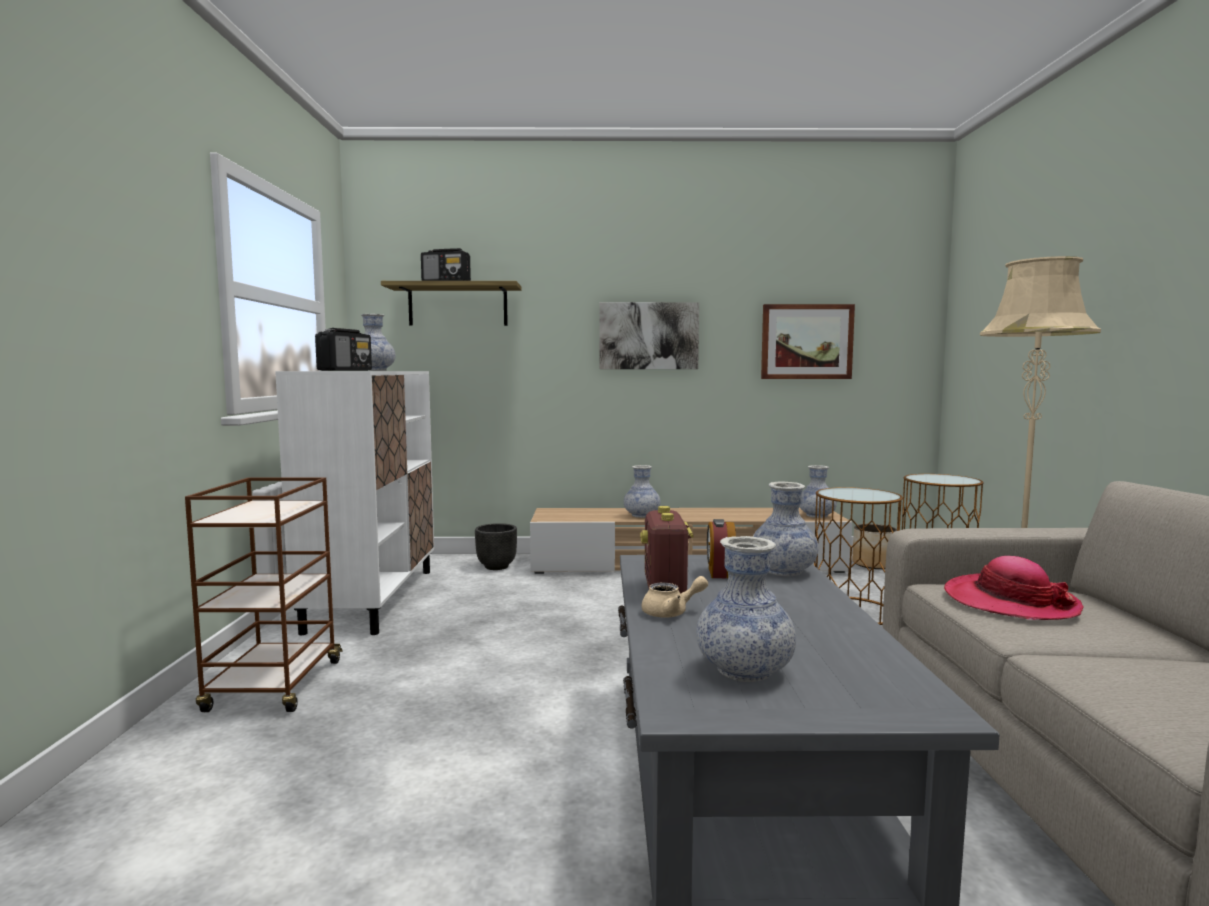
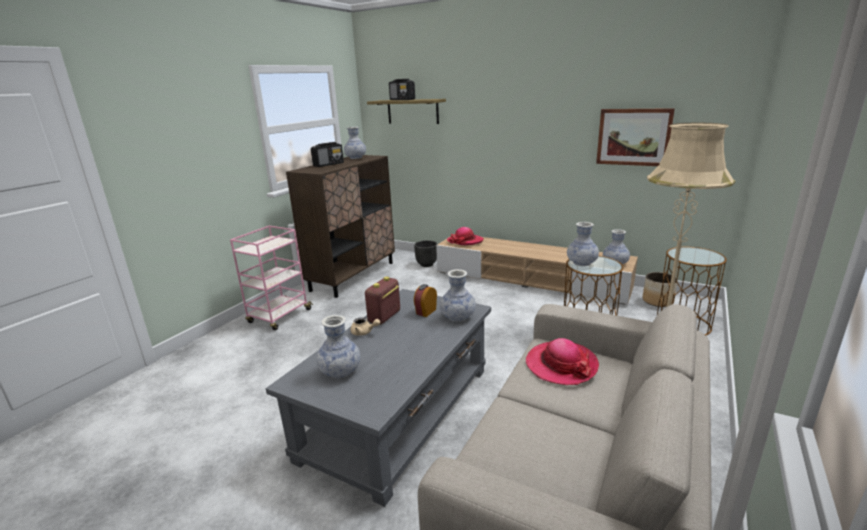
camera: 30 degrees right, 15 degrees up
brown cart [185,477,343,712] -> pink cart [230,226,313,330]
white cabinet [275,371,434,635] -> brown cabinet [286,155,395,298]
picture [600,302,699,369] -> none
vase [624,465,661,518] -> vase moved to [567,222,599,266]
none -> hat [447,227,484,245]

